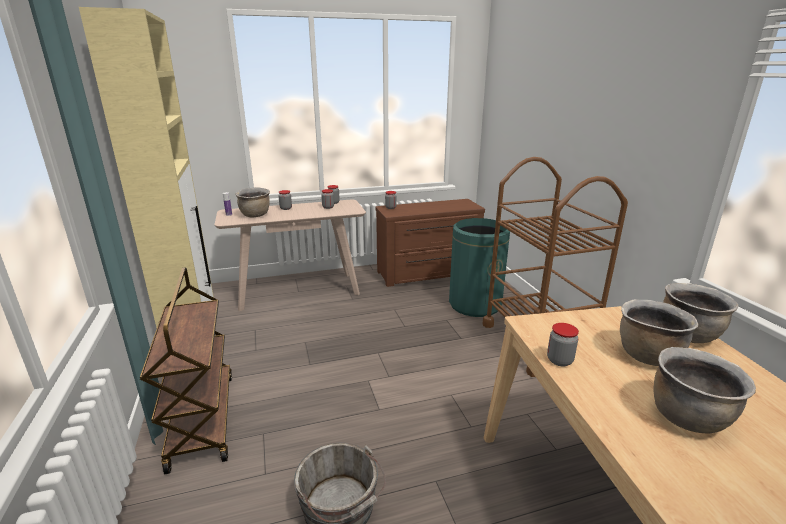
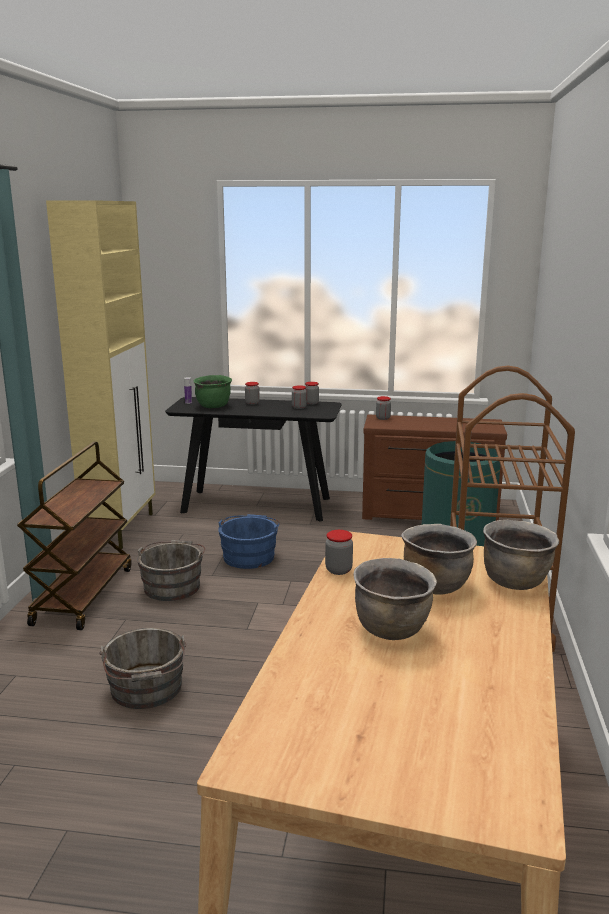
camera: 25 degrees right, 5 degrees down
beige console table [214,200,366,311] -> black console table [165,397,342,522]
brown cooking pot [235,187,270,217] -> green cooking pot [194,375,232,408]
none -> grey bucket [137,540,205,601]
none -> blue bucket [218,514,280,569]

